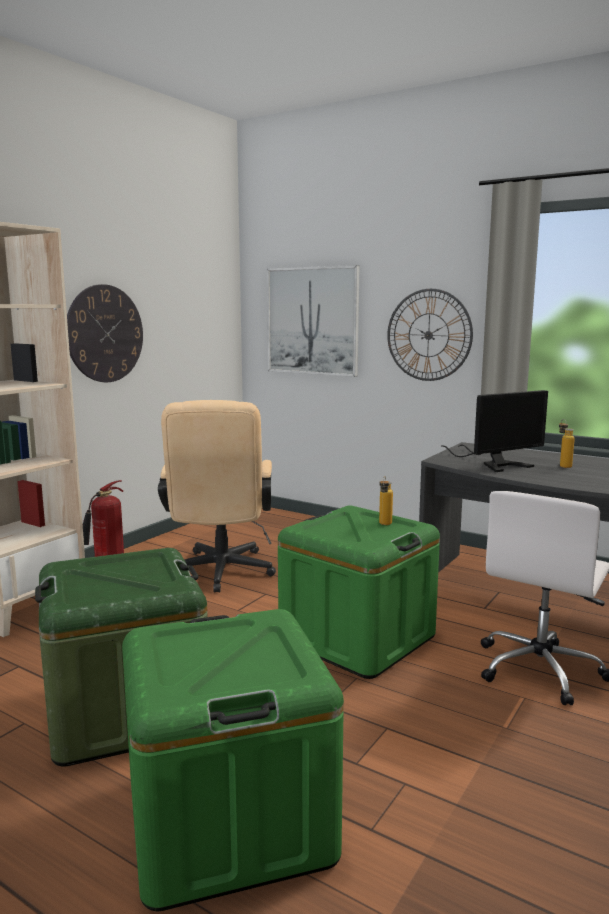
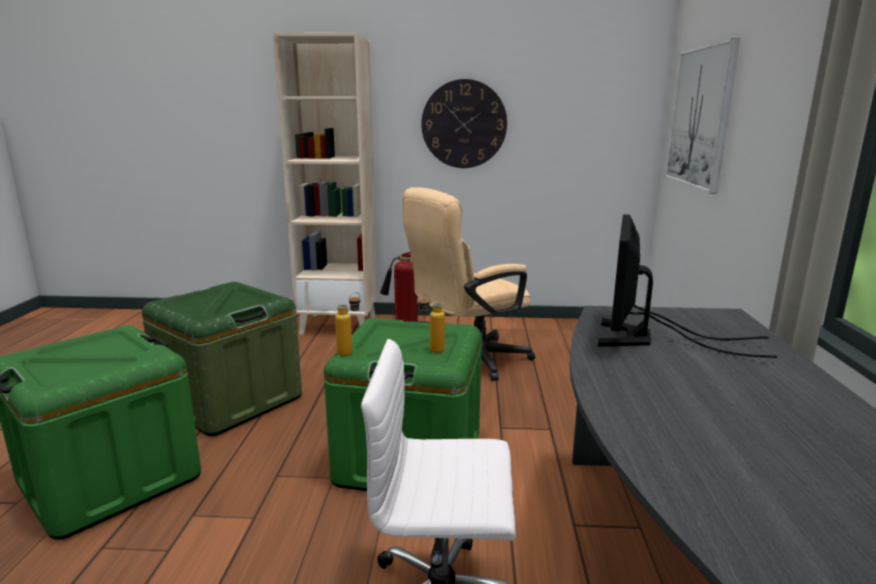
camera: 60 degrees right, 5 degrees up
wall clock [387,289,473,381] -> none
monitor [441,390,548,472] -> monitor turned 75 degrees clockwise [598,214,777,358]
bottle [559,419,575,468] -> bottle moved to [335,292,360,356]

